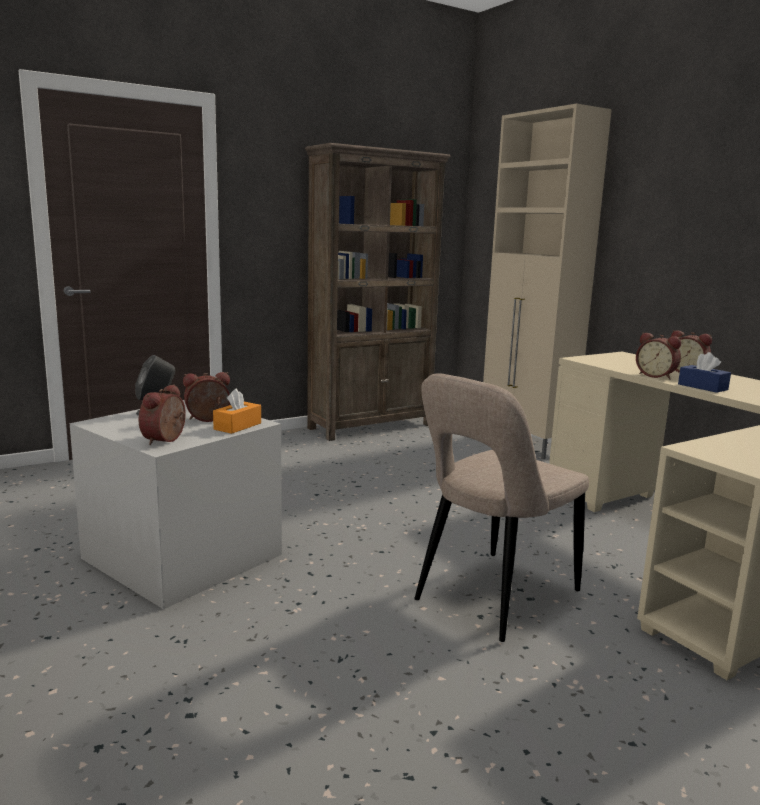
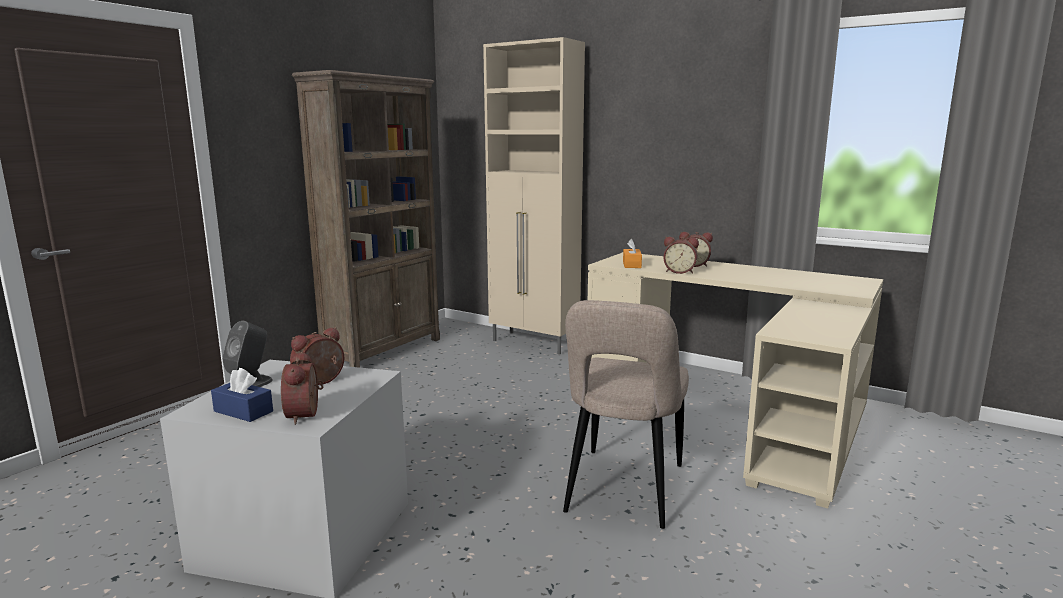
camera: 25 degrees left, 0 degrees up
orange tissue box [213,389,261,434] -> orange tissue box moved to [623,239,642,268]
blue tissue box [678,352,731,393] -> blue tissue box moved to [211,368,273,422]

